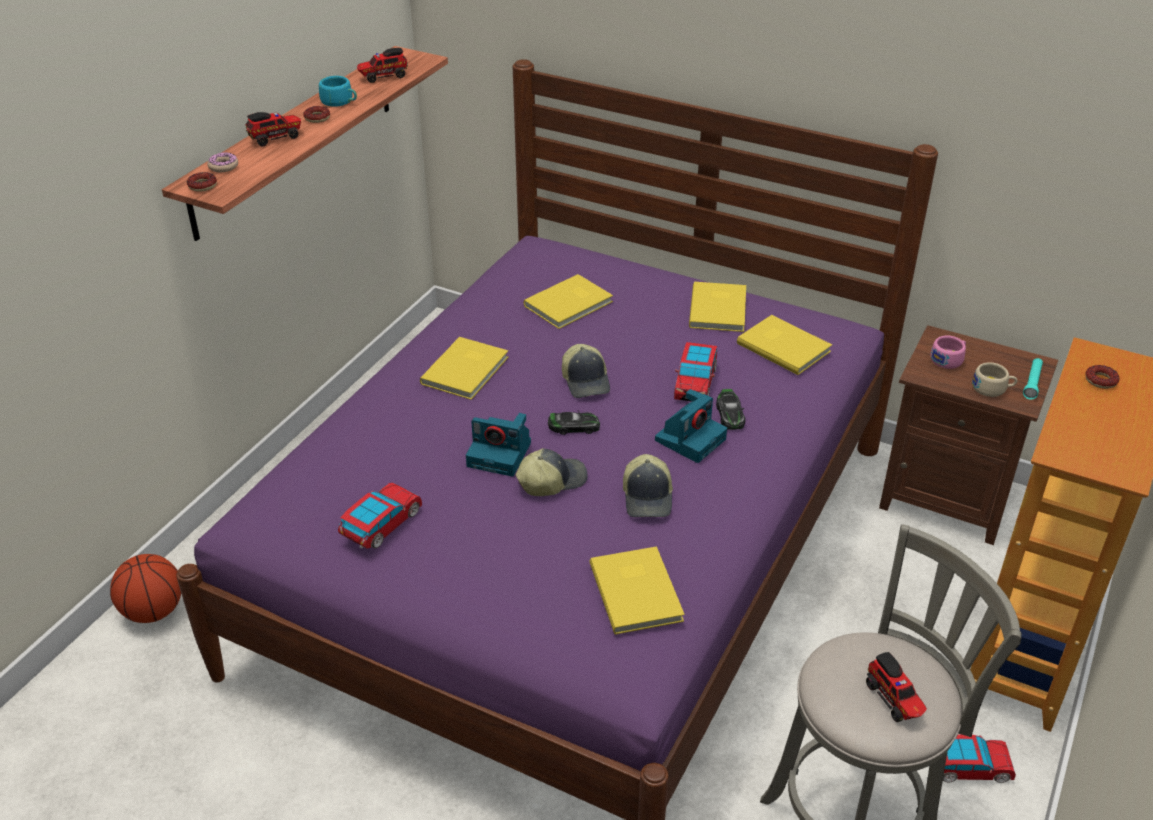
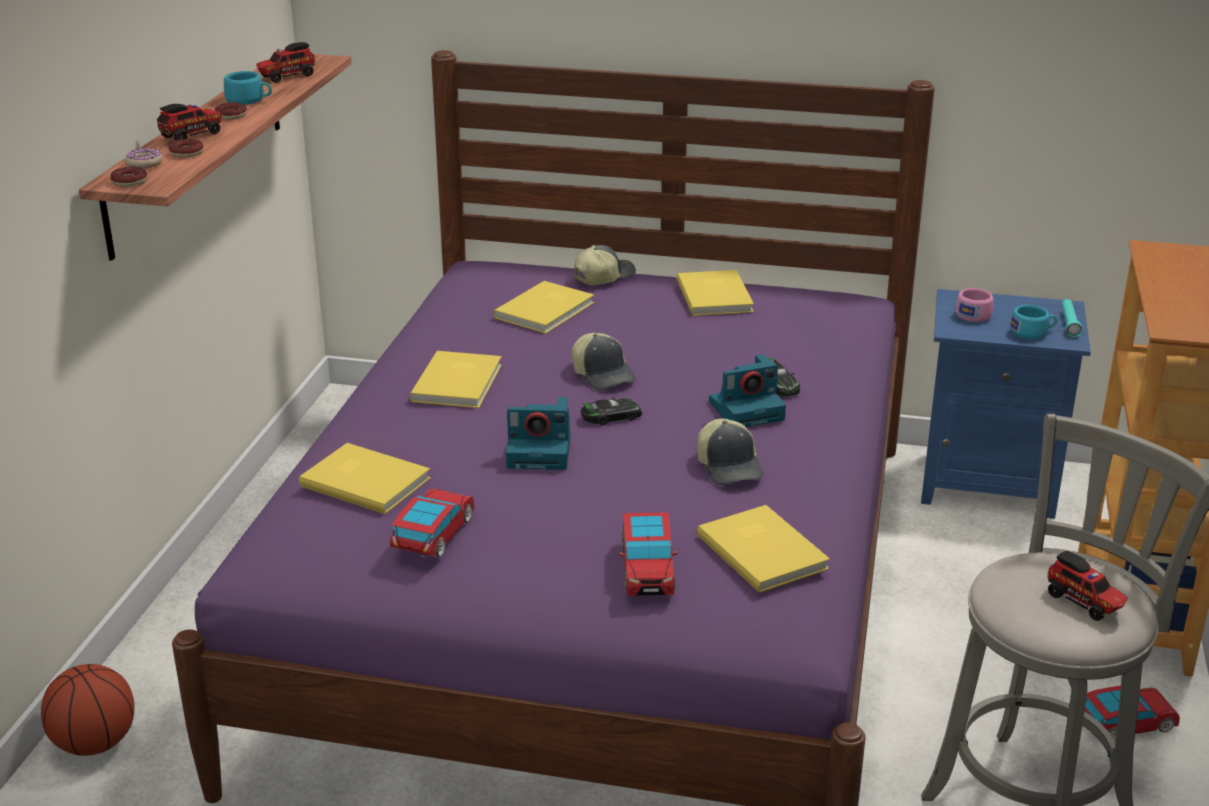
camera: 15 degrees left, 10 degrees down
cap [516,448,588,496] -> cap moved to [574,245,636,285]
camera [655,389,727,463] -> camera turned 45 degrees clockwise [709,354,786,427]
toy car [674,342,717,402] -> toy car moved to [620,512,678,596]
yellow book [737,315,832,375] -> yellow book moved to [299,443,431,514]
brown nightstand [879,325,1058,545] -> blue nightstand [921,289,1091,519]
beige cup [972,362,1017,397] -> turquoise cup [1010,305,1057,340]
donut [1085,365,1119,389] -> donut moved to [169,139,203,158]

